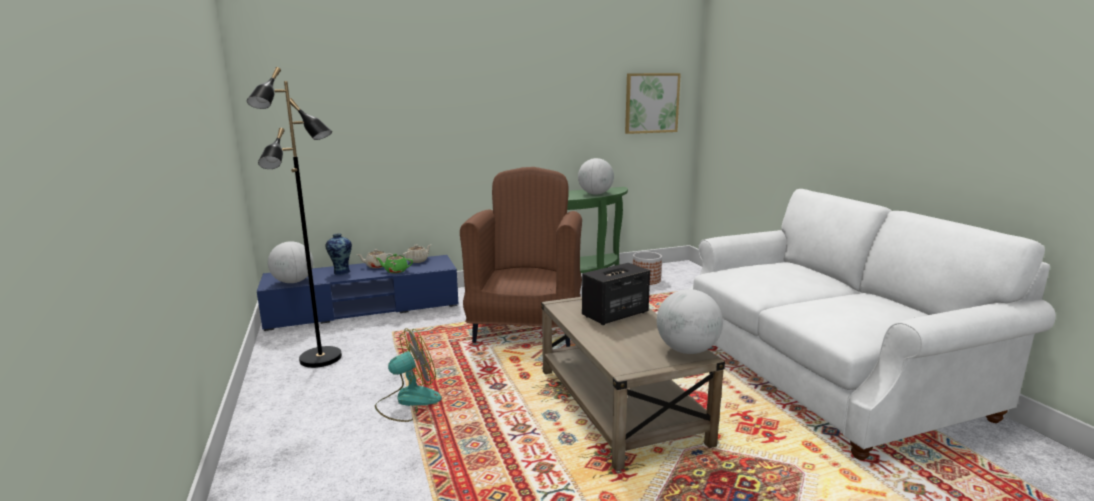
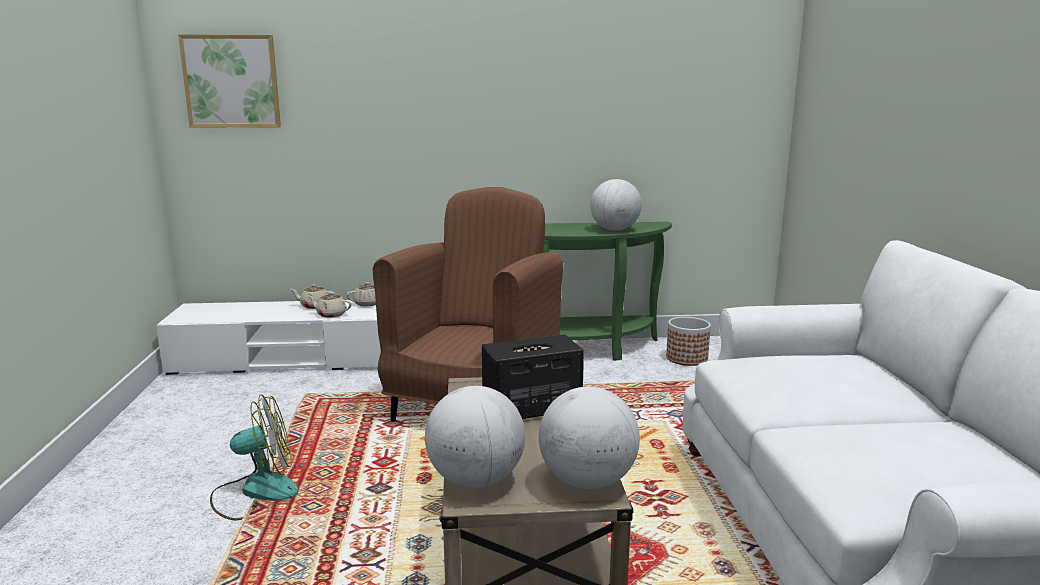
camera: 15 degrees right, 0 degrees up
black floor lamp [247,67,342,368] -> none
blue tv stand [257,255,458,331] -> white tv stand [156,300,381,375]
globe [268,241,314,283] -> globe moved to [425,386,525,488]
vase [325,233,352,275] -> none
green teapot [376,254,413,273] -> beige teapot [308,292,352,318]
picture [625,73,681,134] -> picture moved to [178,34,281,128]

